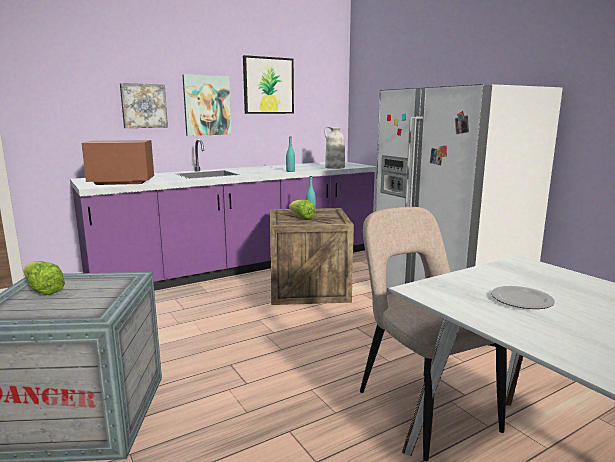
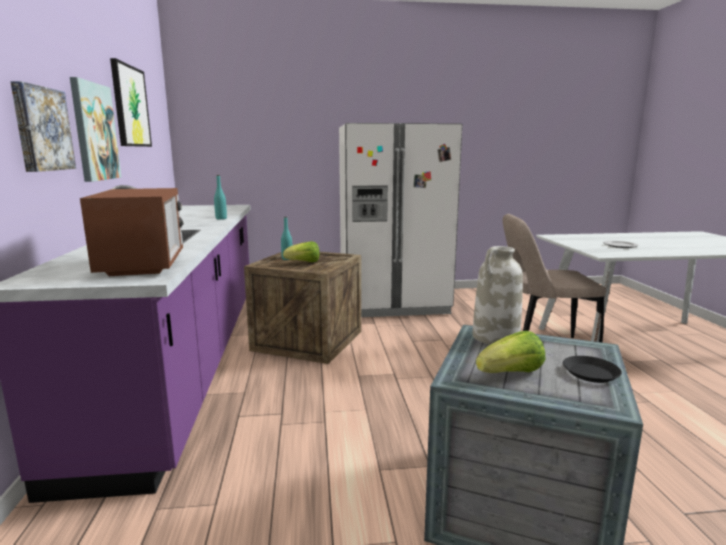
camera: 65 degrees left, 0 degrees up
microwave [81,140,154,185] -> microwave turned 150 degrees clockwise [80,188,184,276]
white vase [324,126,345,169] -> white vase moved to [472,246,523,345]
none -> black plate [563,356,622,383]

